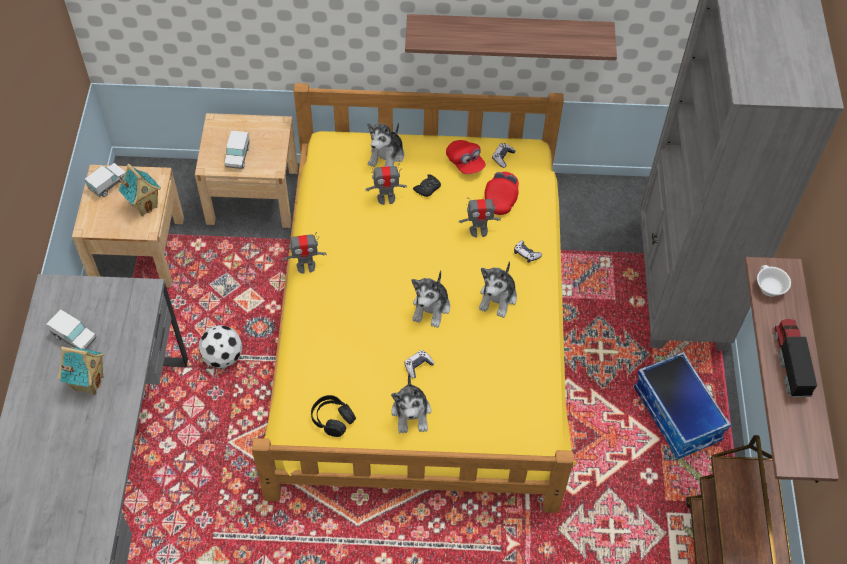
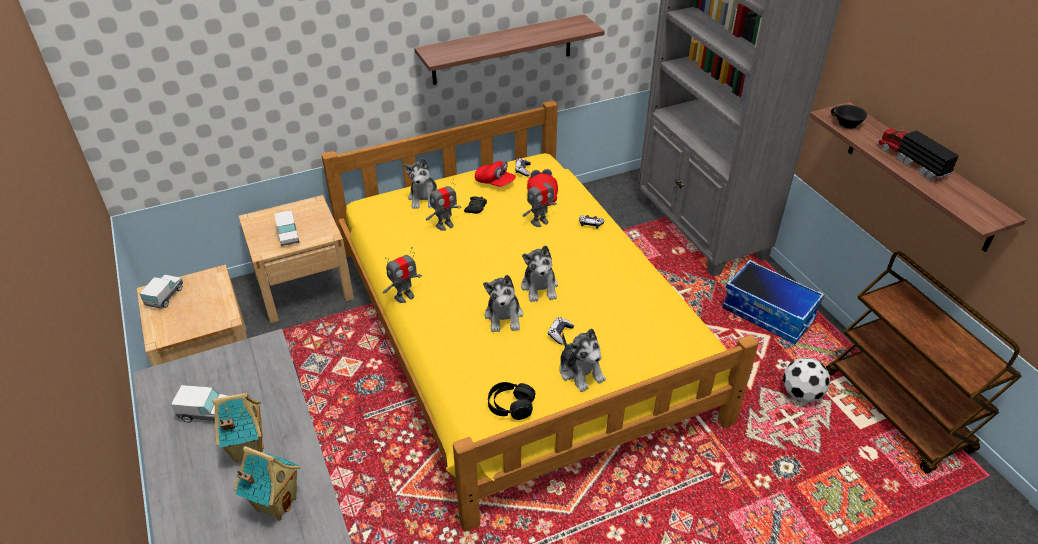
camera: 25 degrees left, 15 degrees down
toy house [118,164,161,216] -> toy house moved to [234,446,300,521]
football [198,325,242,368] -> football moved to [783,358,830,402]
plush toy [479,261,517,318] -> plush toy moved to [483,275,523,332]
white cup [757,265,791,297] -> black cup [831,105,867,129]

